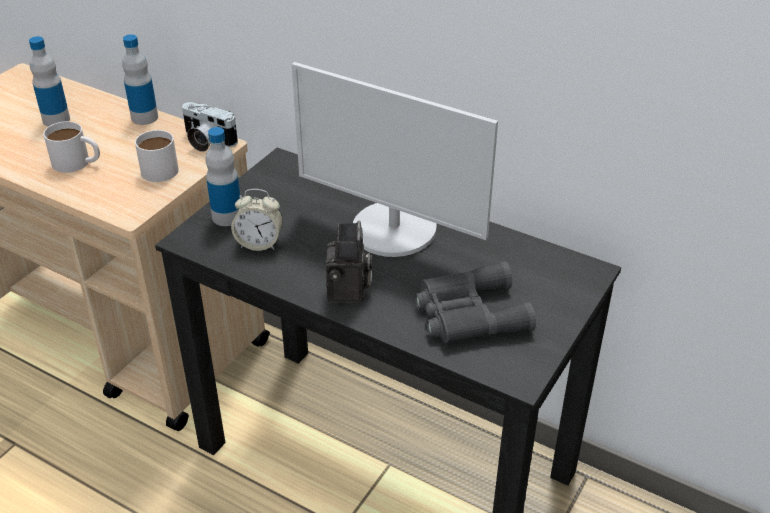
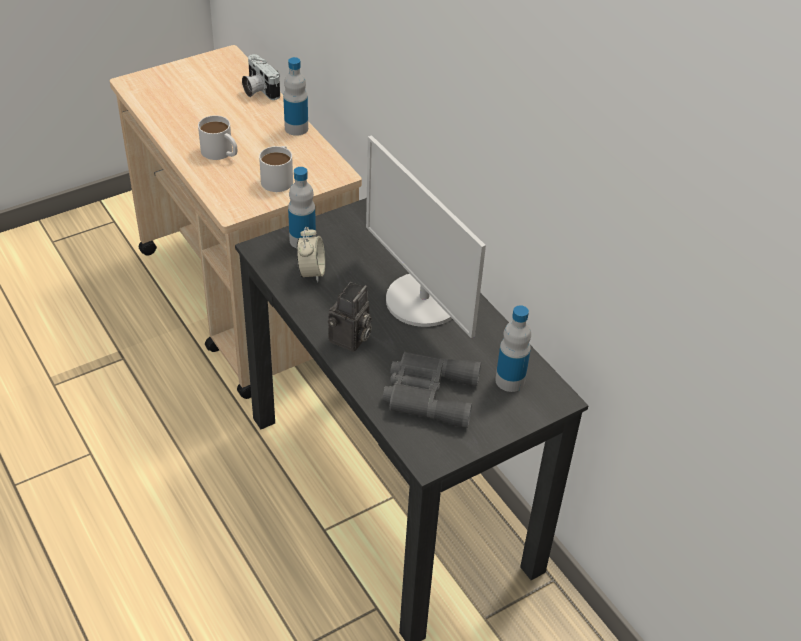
camera: 25 degrees right, 5 degrees up
bottle [29,36,70,127] -> bottle moved to [495,305,531,392]
camera [182,102,238,152] -> camera moved to [242,54,280,100]
alarm clock [231,189,283,251] -> alarm clock turned 120 degrees counterclockwise [296,227,325,283]

